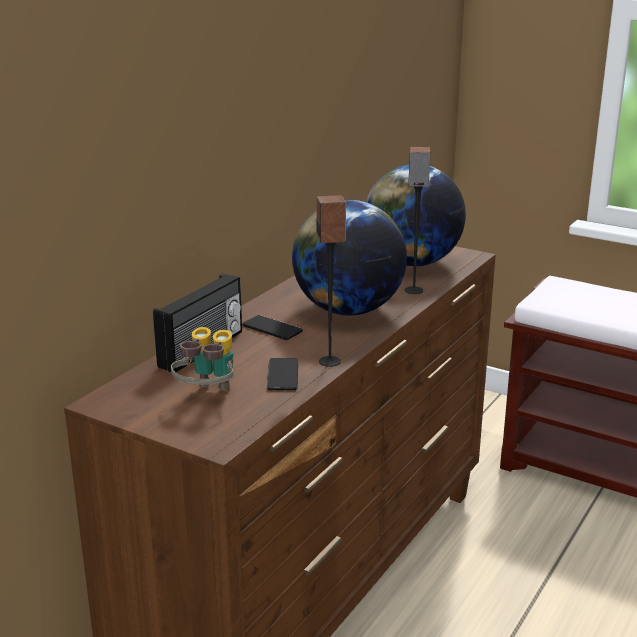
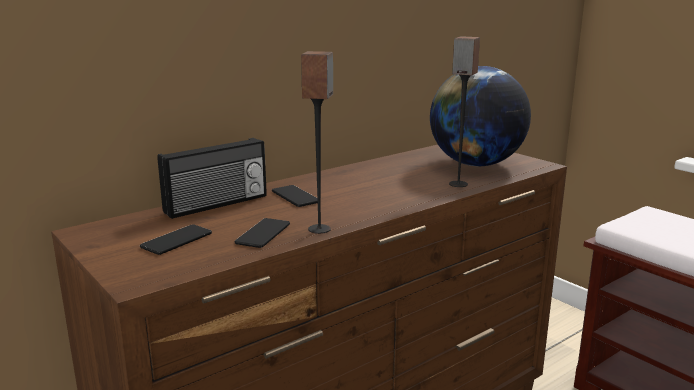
camera: 20 degrees right, 5 degrees down
binoculars [171,327,234,391] -> phone [140,224,212,255]
globe [292,200,407,316] -> none

